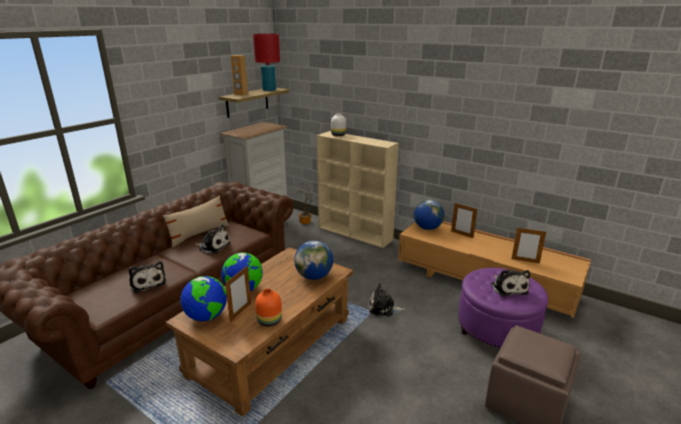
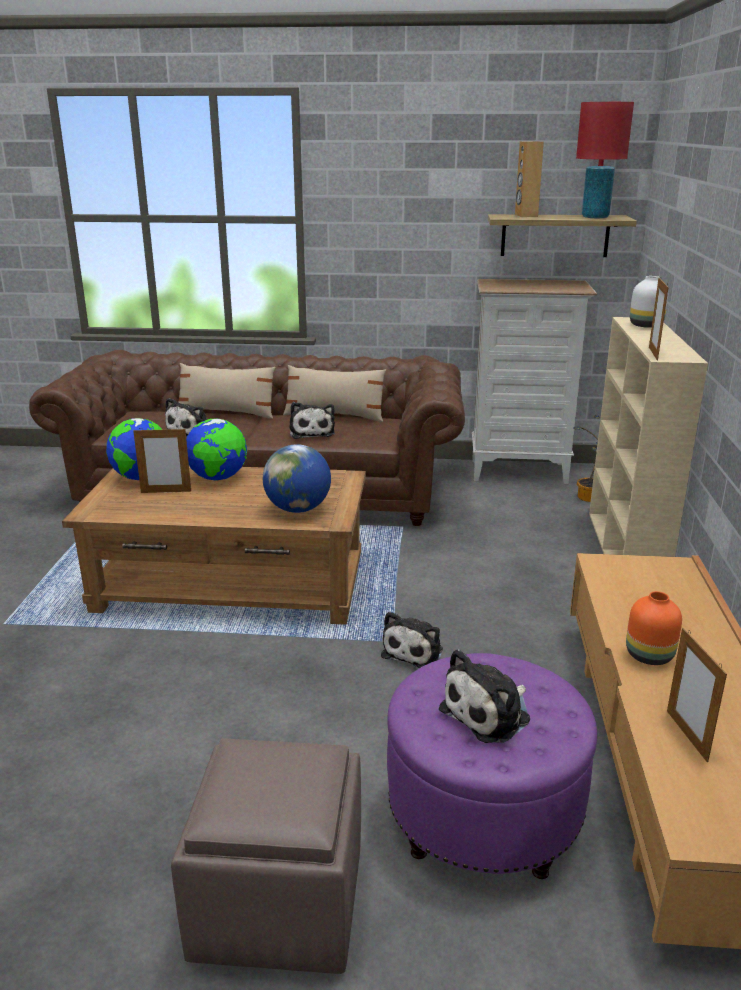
camera: 60 degrees right, 0 degrees up
orange vase [255,289,282,327] -> orange vase moved to [626,591,682,665]
plush toy [369,283,405,317] -> plush toy turned 135 degrees counterclockwise [381,612,443,668]
globe [414,200,444,230] -> none
picture frame [451,203,477,238] -> picture frame moved to [649,278,669,361]
none -> beige pillow [178,363,275,419]

